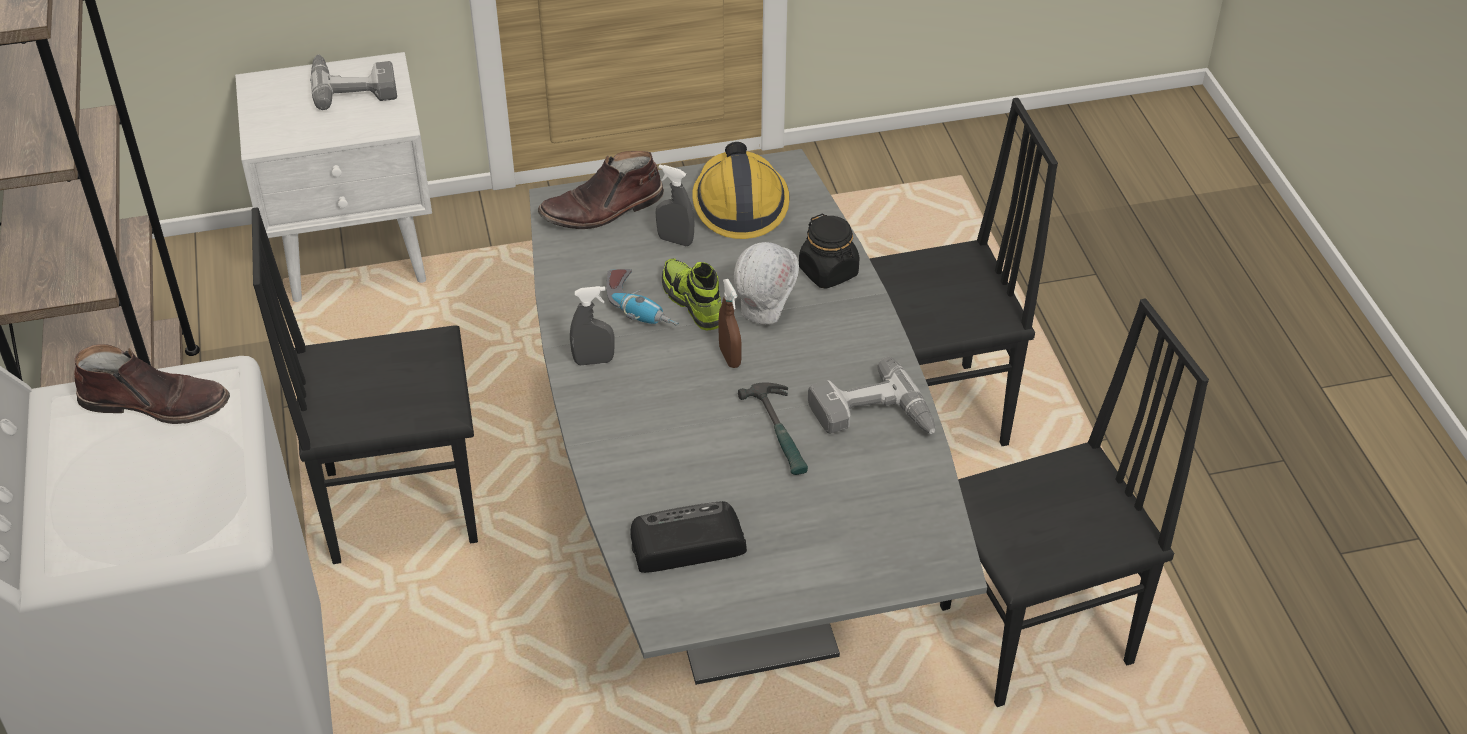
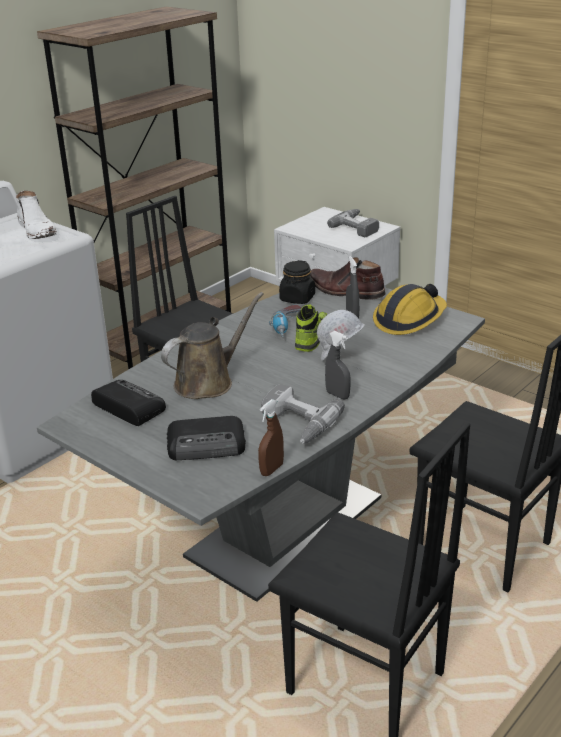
camera: 55 degrees right, 15 degrees down
brown boot [74,344,230,424] -> white boot [16,191,57,239]
grey spray bottle [570,286,614,365] -> grey spray bottle moved to [325,331,351,400]
brown spray bottle [718,279,742,368] -> brown spray bottle moved to [258,399,284,476]
hammer [738,382,808,475] -> none
black jar [799,214,860,289] -> black jar moved to [279,260,315,304]
none -> brown watering can [161,292,264,399]
none -> radio [167,416,246,460]

